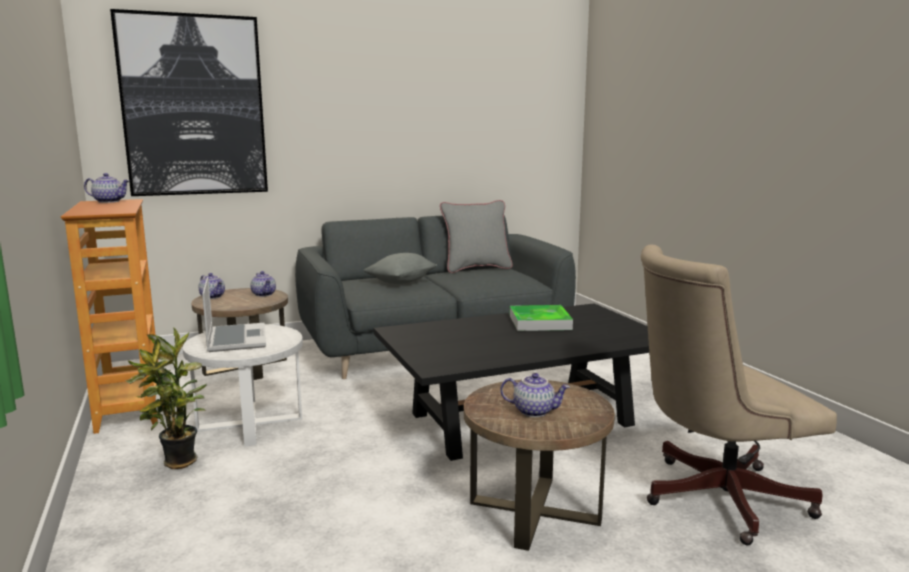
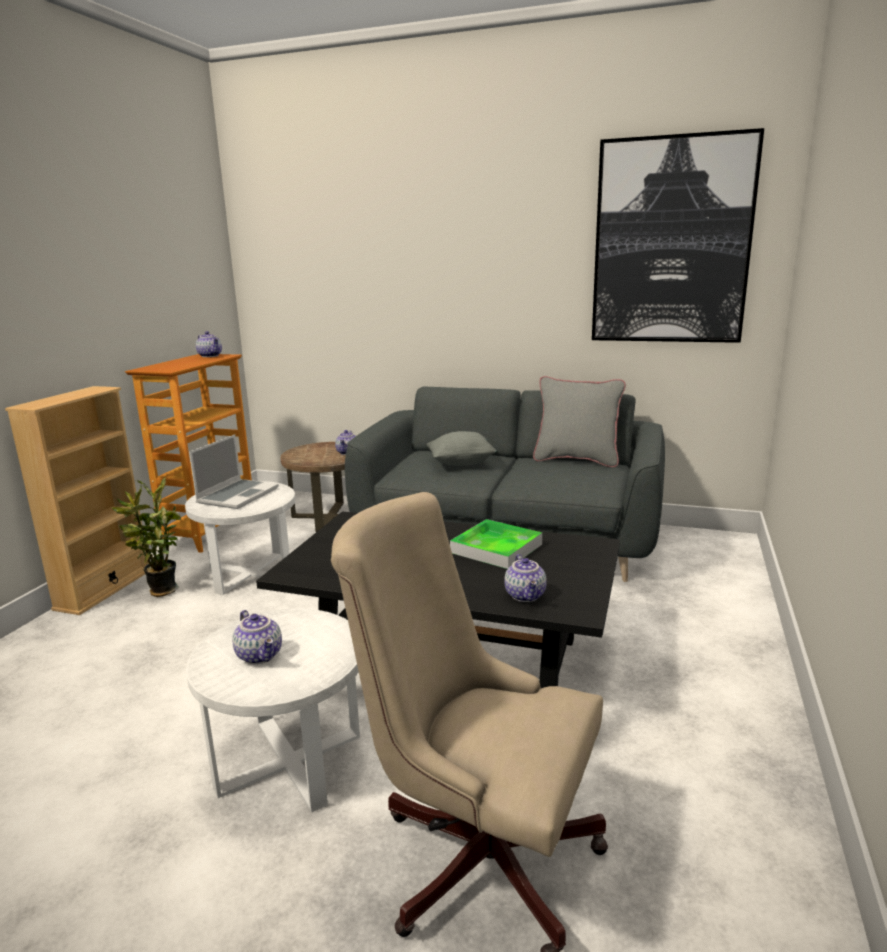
camera: 40 degrees right, 5 degrees up
picture [110,9,268,196] -> picture moved to [592,128,764,343]
teapot [199,273,225,299] -> teapot moved to [504,554,547,602]
brown side table [464,380,615,551] -> white side table [186,609,360,813]
none -> beige bookcase [5,386,149,615]

